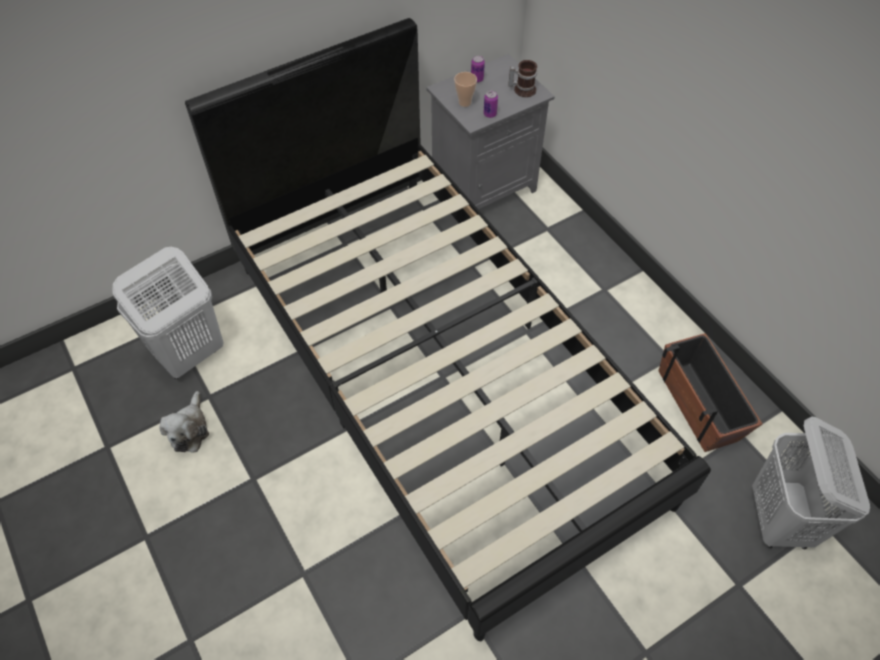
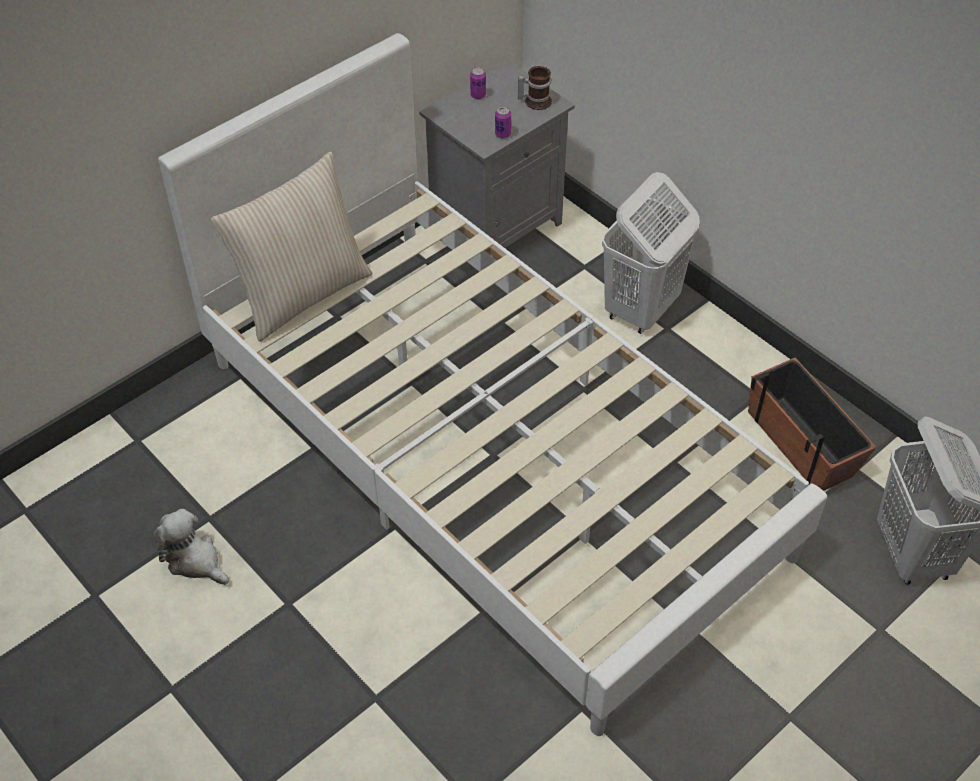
camera: 10 degrees left, 5 degrees down
white laundry basket [112,247,224,379] -> white laundry basket moved to [602,172,700,334]
plush toy [159,391,209,453] -> plush toy turned 135 degrees clockwise [153,509,229,585]
black bed [185,18,711,641] -> white bed [158,33,827,736]
cup [454,72,477,107] -> none
none -> beige pillow [211,152,372,342]

